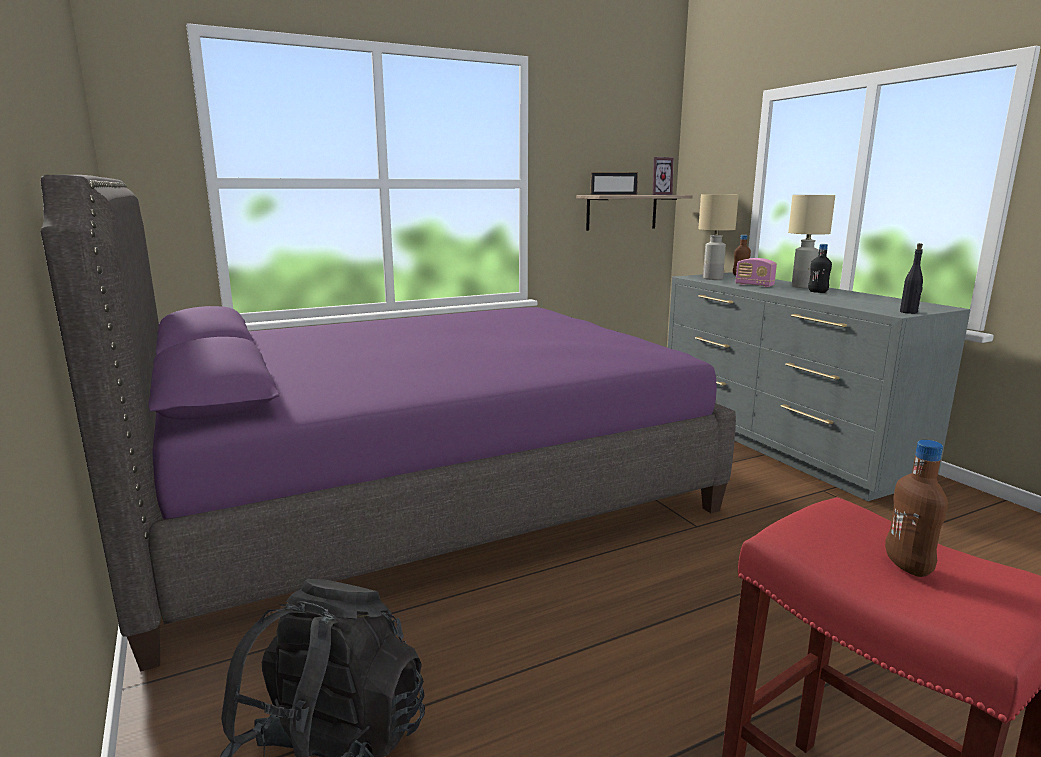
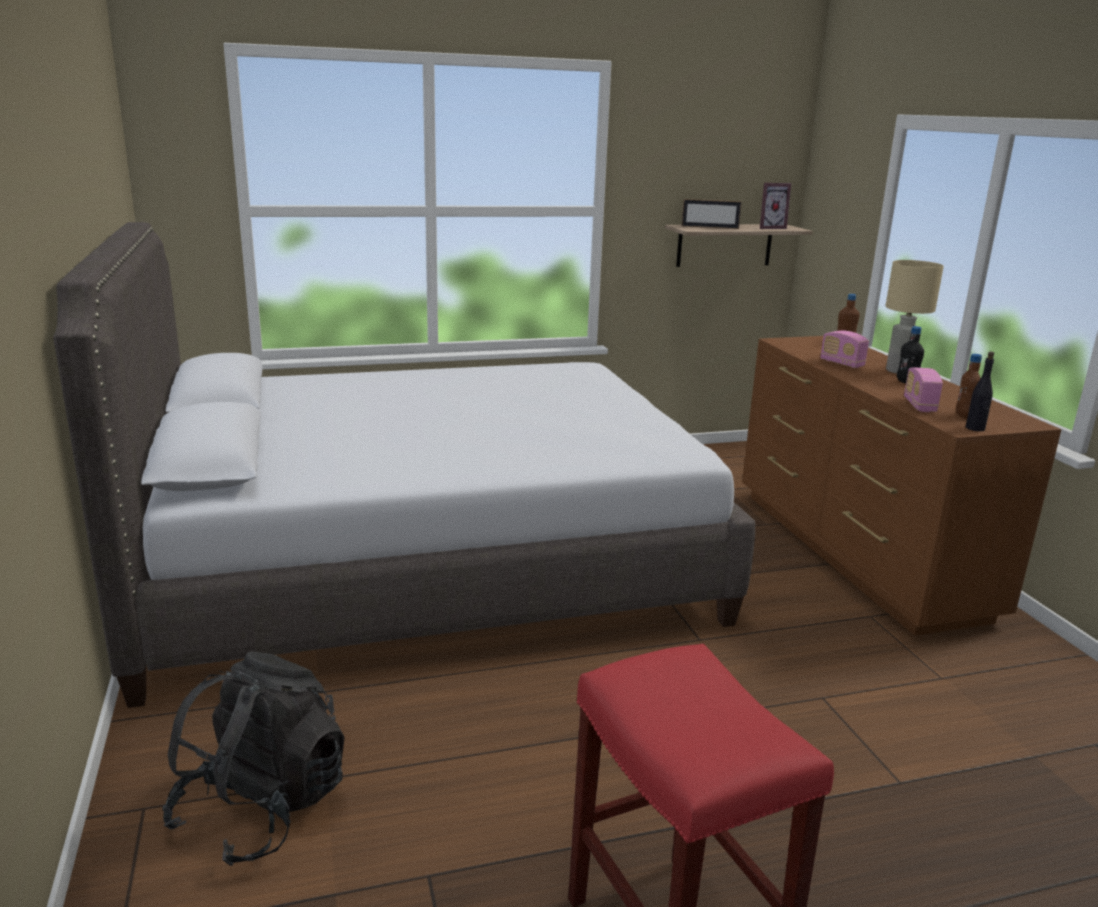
camera: 10 degrees right, 5 degrees up
purple bed [41,175,736,671] -> grey bed [53,222,755,708]
grey dresser [668,272,971,501] -> brown dresser [742,336,1061,635]
beige table lamp [698,194,739,280] -> none
brown bottle [885,440,948,577] -> brown bottle moved to [956,354,982,419]
none -> radio [904,367,943,412]

